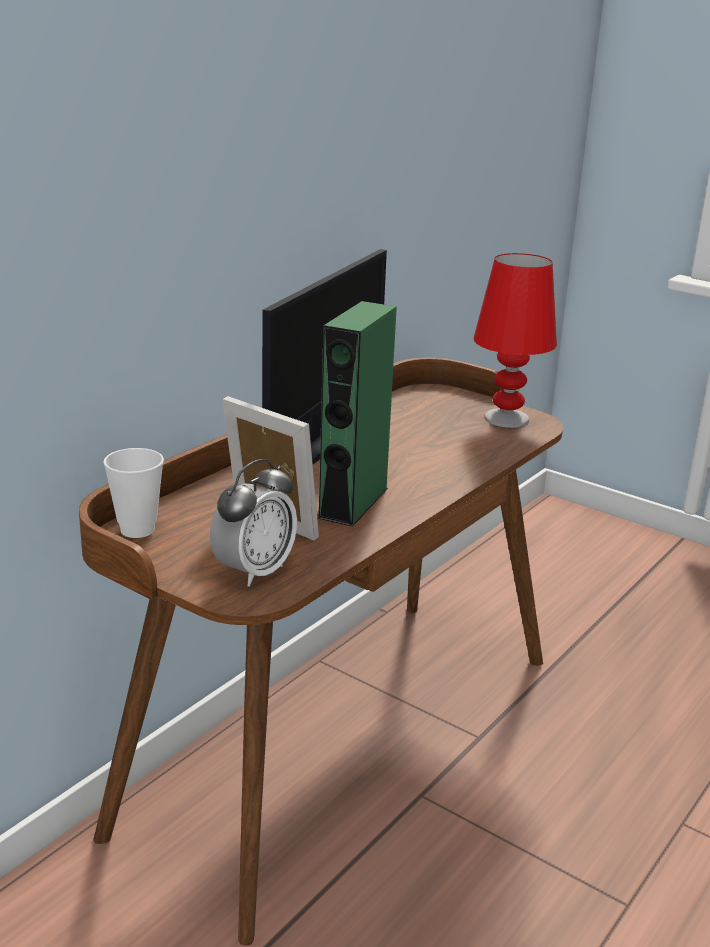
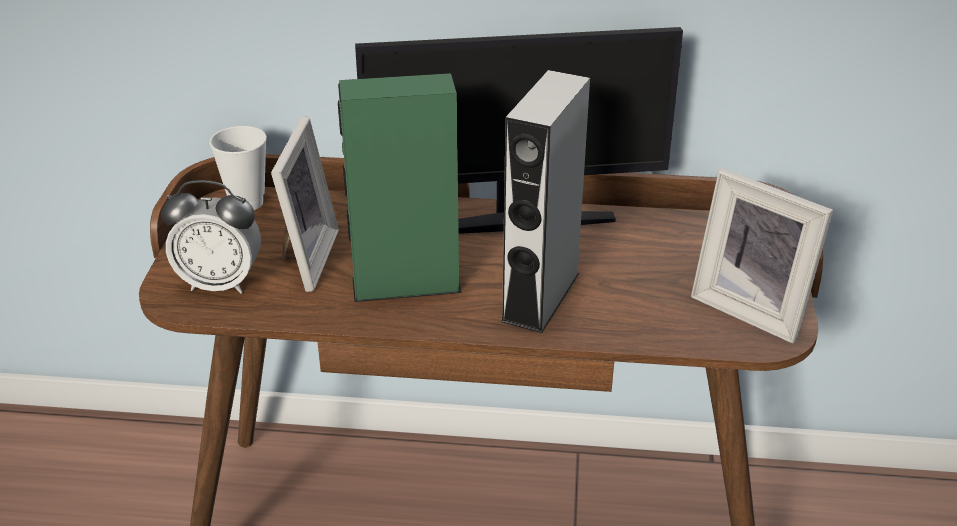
camera: 60 degrees right, 10 degrees up
red table lamp [474,253,557,428] -> picture frame [691,168,833,344]
none -> grey speaker [501,70,590,333]

